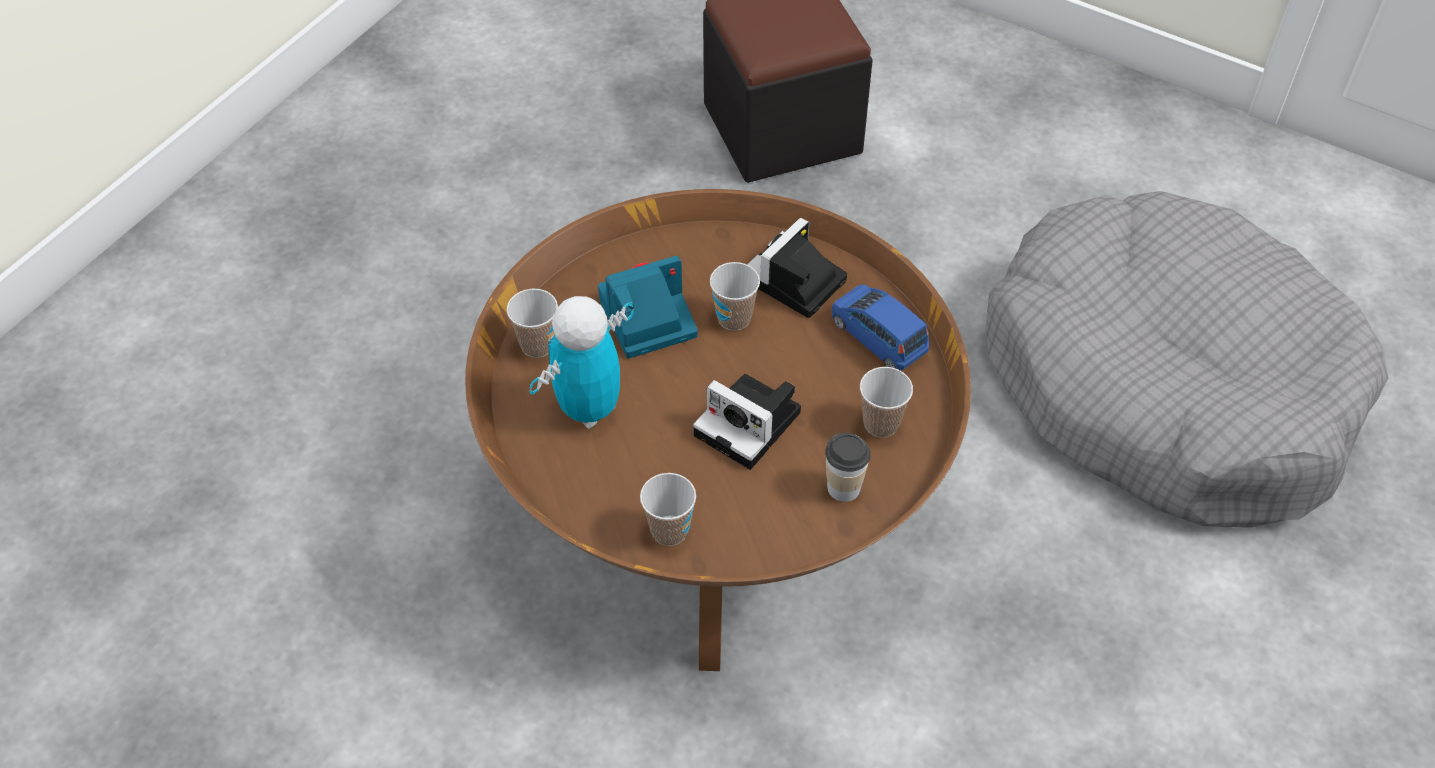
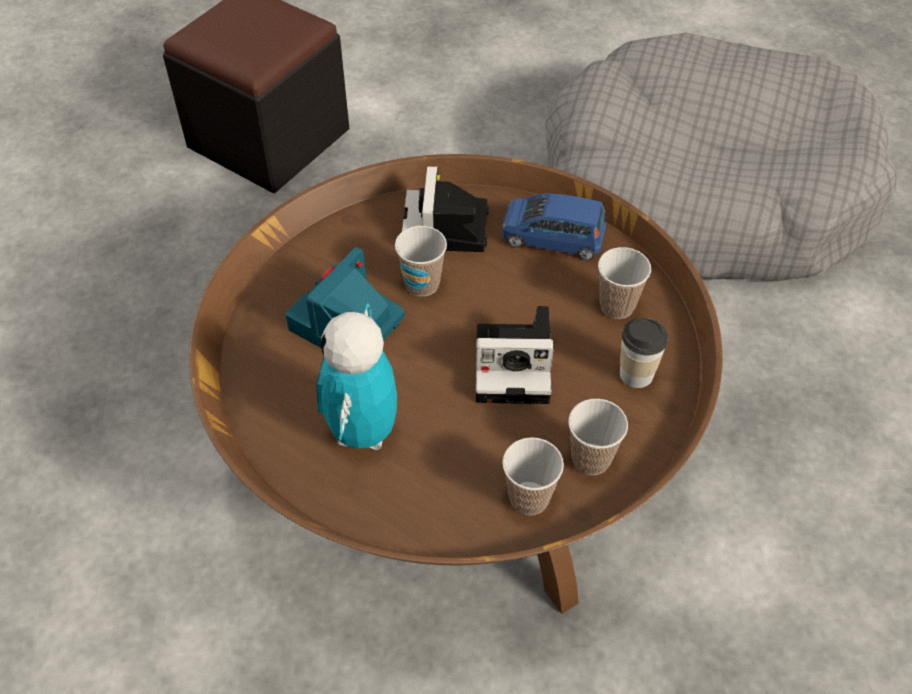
camera: 35 degrees left, 0 degrees up
cup [507,288,558,358] -> cup moved to [568,399,628,475]

